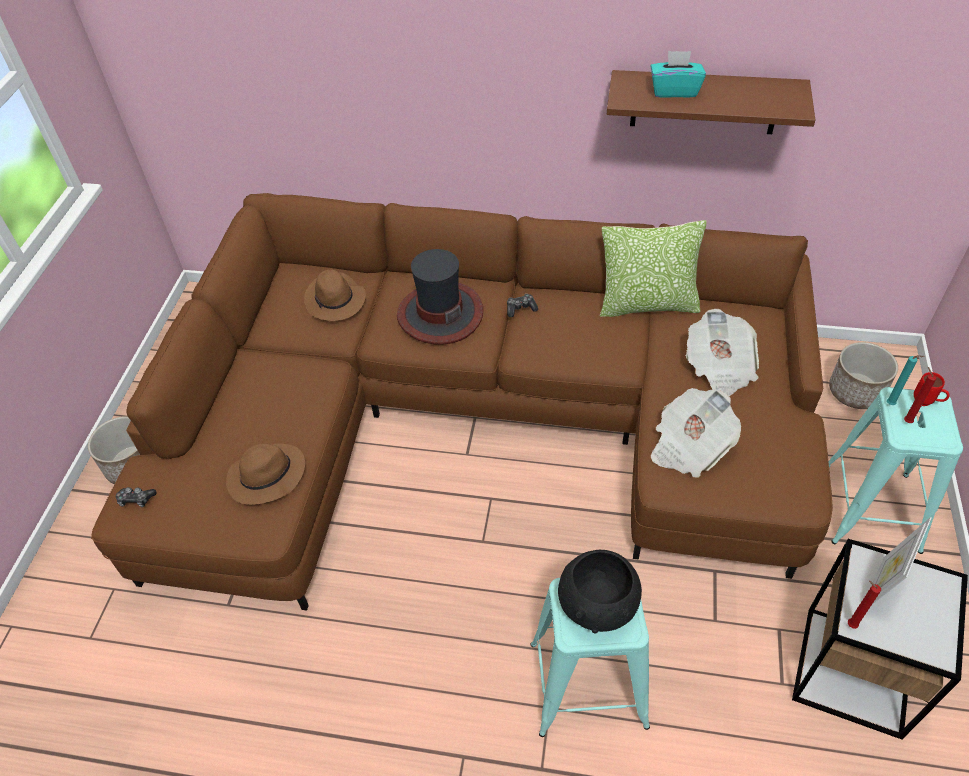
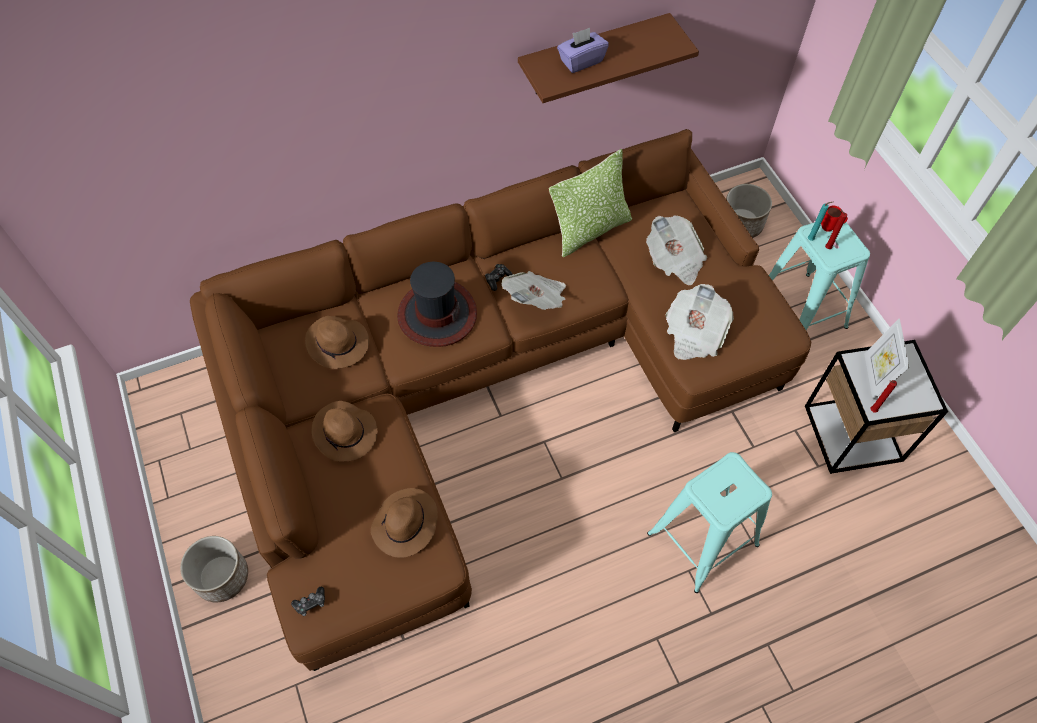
camera: 35 degrees left, 10 degrees up
black bowl [558,550,642,633] -> none
turquoise tissue box [650,51,706,98] -> purple tissue box [557,28,609,73]
none -> brown hat [311,401,377,462]
none -> newspaper [502,271,566,310]

